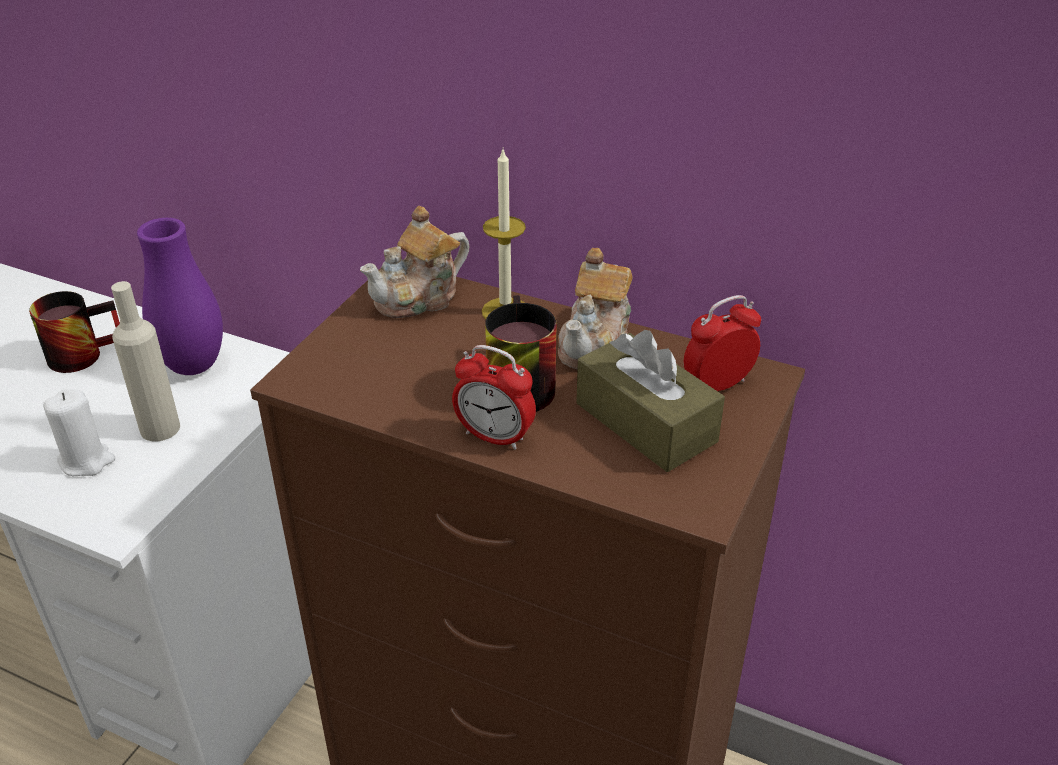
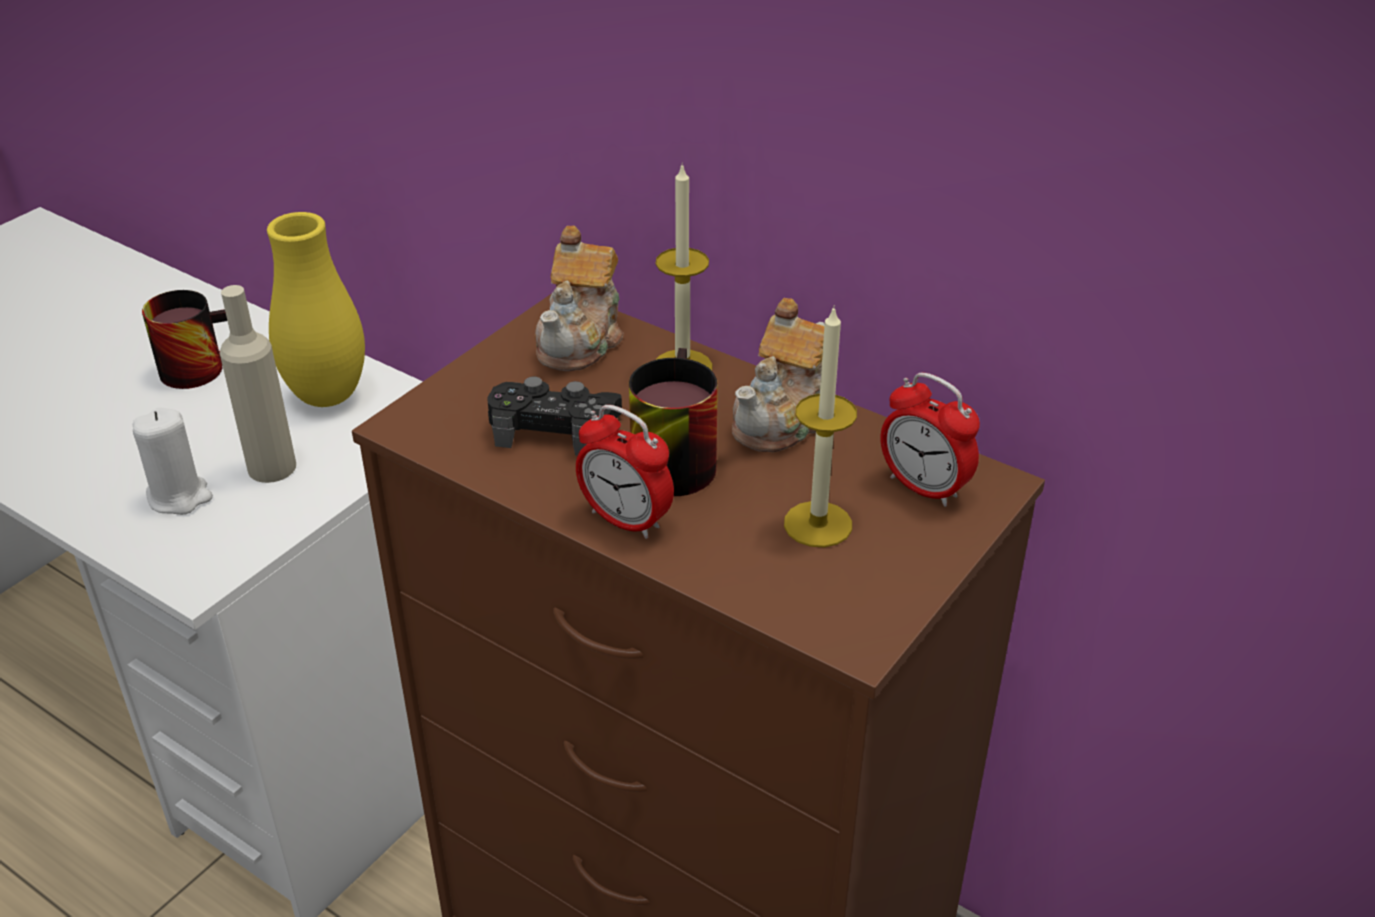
camera: 10 degrees right, 0 degrees up
purple vase [137,218,223,375] -> yellow vase [267,212,365,407]
teapot [360,206,469,318] -> teapot turned 45 degrees counterclockwise [535,225,624,371]
brown tissue box [576,330,725,472] -> candle [784,305,857,547]
alarm clock [684,295,761,391] -> alarm clock turned 120 degrees counterclockwise [880,373,980,507]
none -> black game controller [487,376,622,456]

